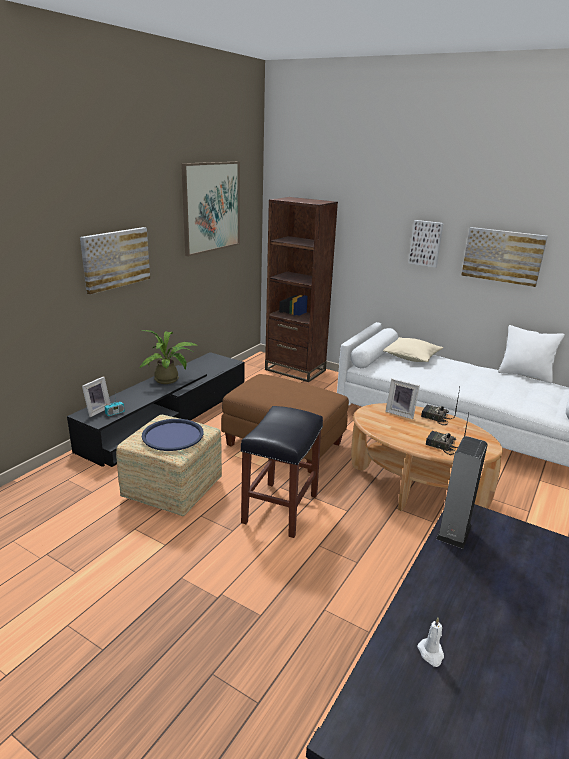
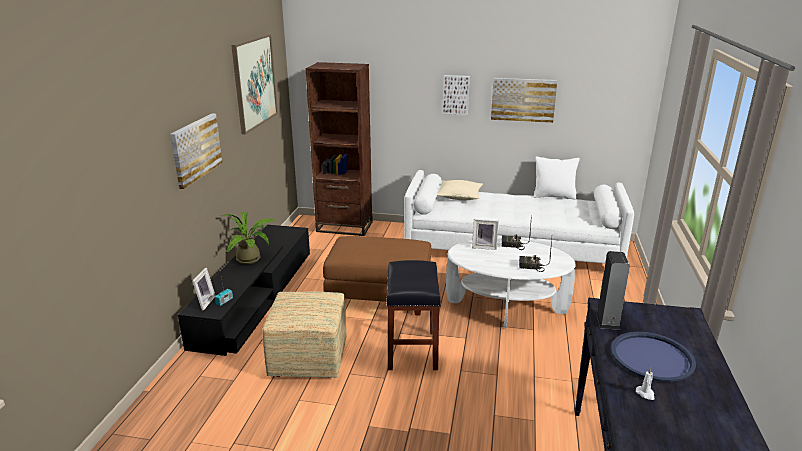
camera: 20 degrees left, 0 degrees up
blue tray [142,419,204,451] -> blue tray moved to [611,332,696,382]
brown coffee table [351,403,503,511] -> white coffee table [446,239,576,328]

